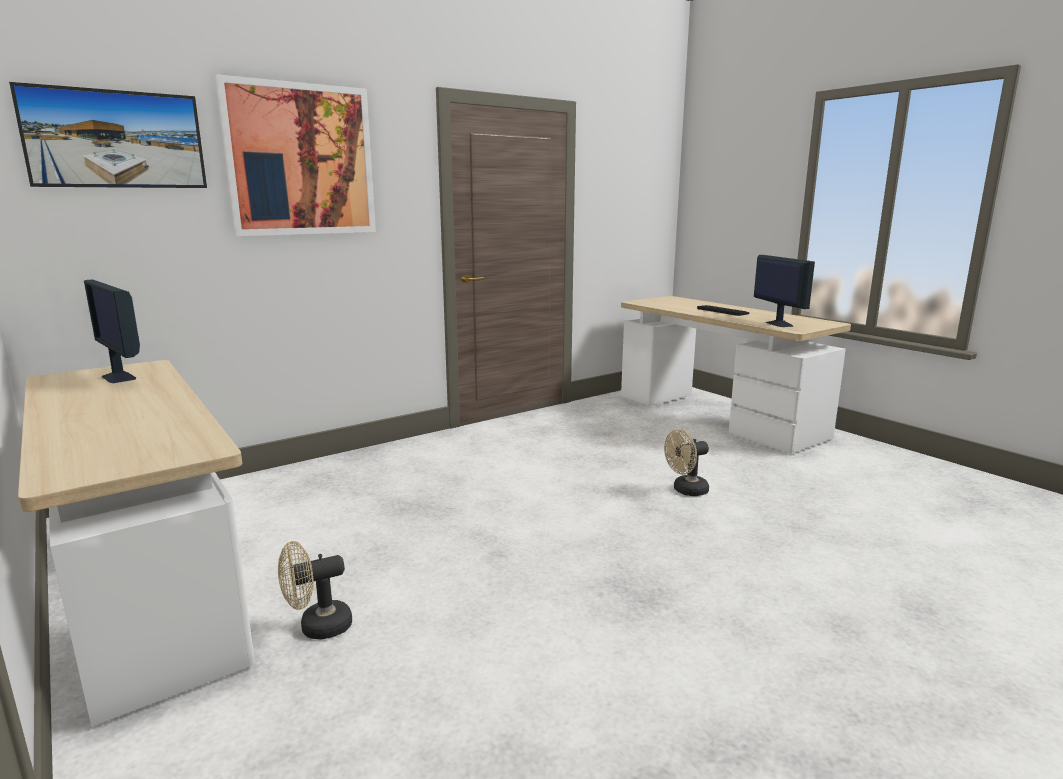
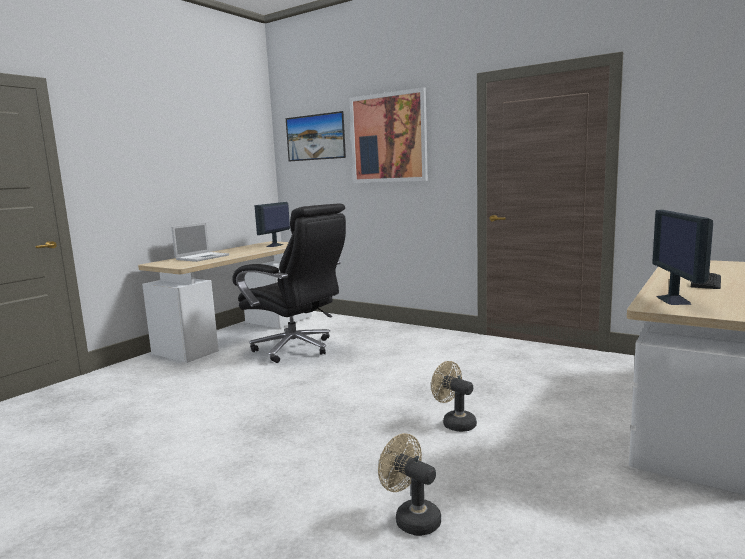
camera: 70 degrees right, 5 degrees down
beige fan [278,541,352,640] -> beige fan moved to [378,433,441,536]
monitor [754,255,815,327] -> monitor turned 135 degrees clockwise [652,210,713,305]
none -> laptop [171,222,229,262]
none -> black office chair [232,204,346,363]

